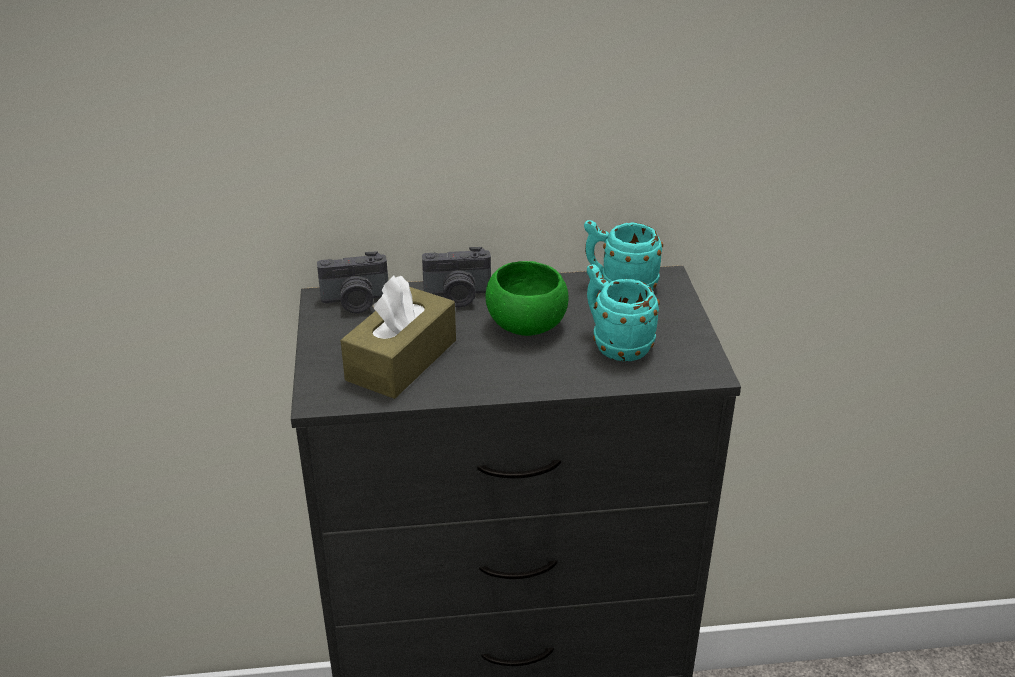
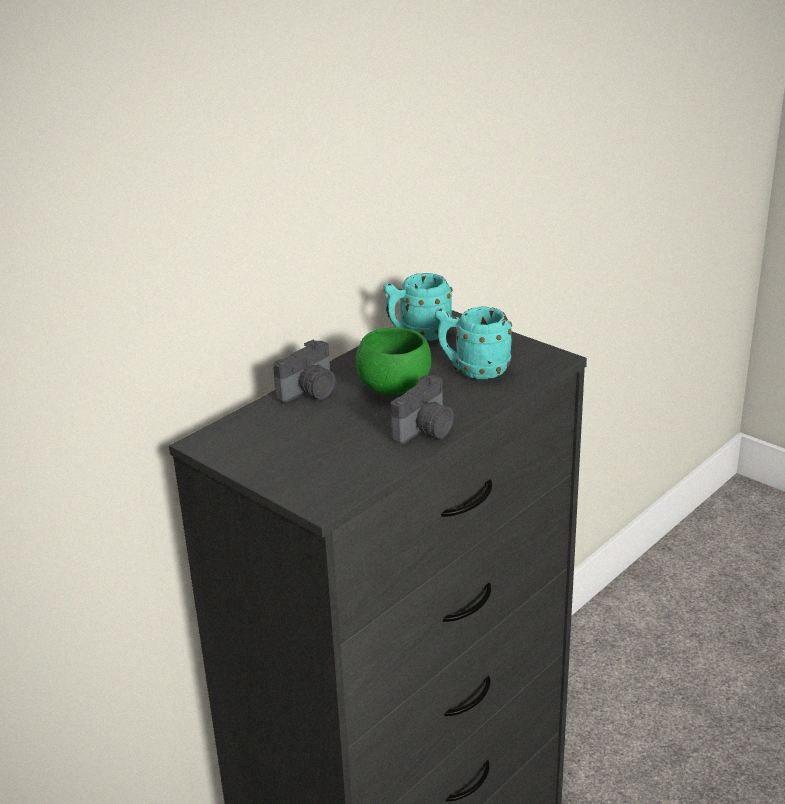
camera: 40 degrees left, 5 degrees down
camera [317,252,388,313] -> camera moved to [391,375,454,444]
brown tissue box [340,275,456,399] -> none

